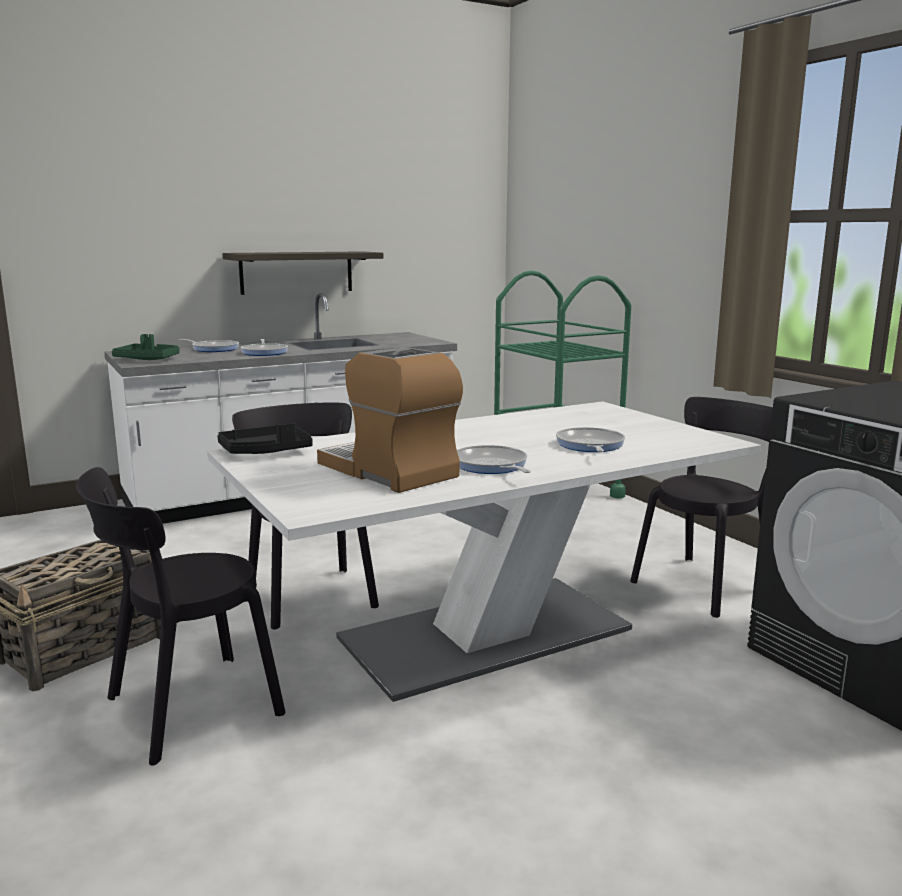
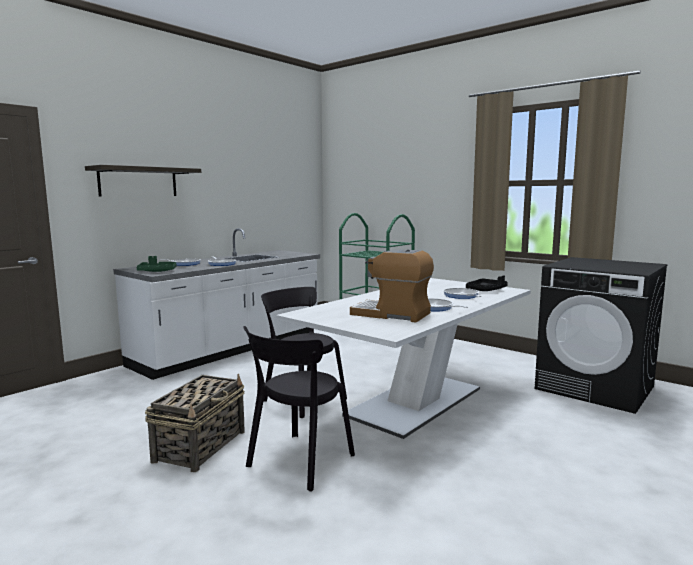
camera: 20 degrees left, 5 degrees down
black tray [217,422,313,454] -> black tray moved to [466,275,508,291]
shelf [223,251,383,295] -> shelf moved to [85,165,201,196]
black chair [630,397,773,618] -> none

